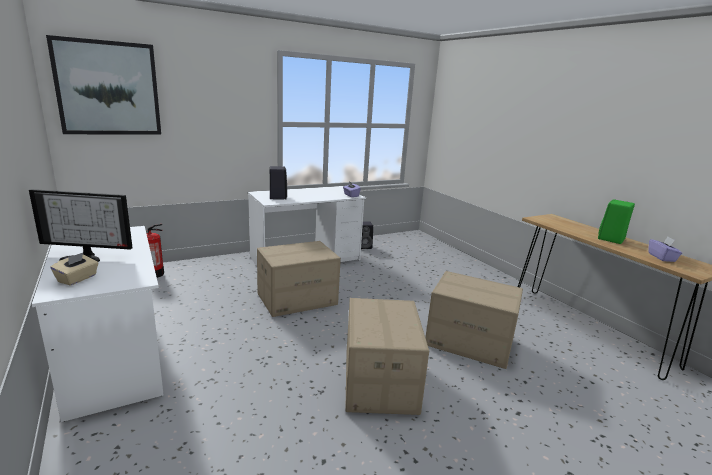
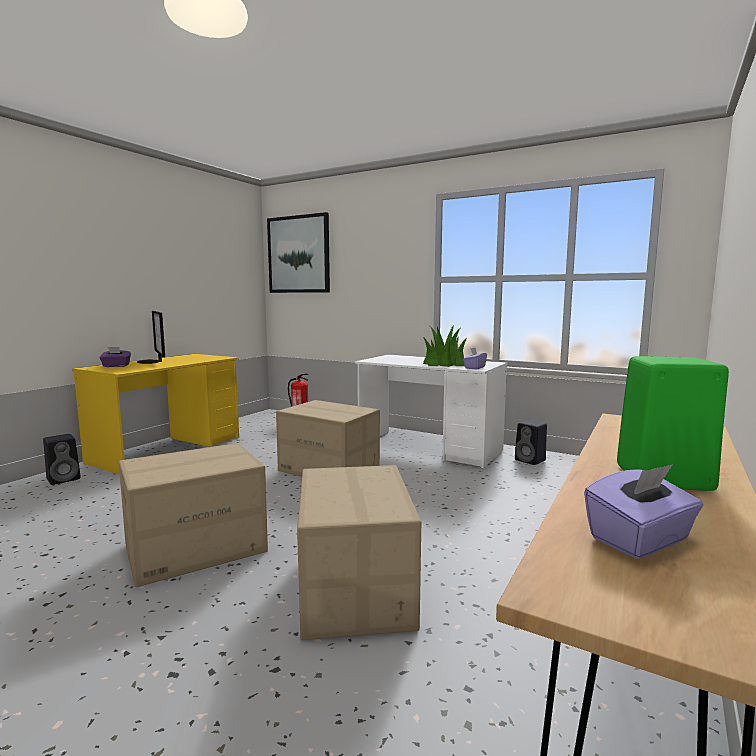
camera: 60 degrees right, 10 degrees down
white desk [32,226,164,422] -> yellow desk [72,354,239,474]
beige tissue box [50,252,99,286] -> purple tissue box [99,347,131,367]
black speaker [269,166,287,199] -> black speaker moved to [43,434,81,485]
none -> potted plant [423,325,467,367]

